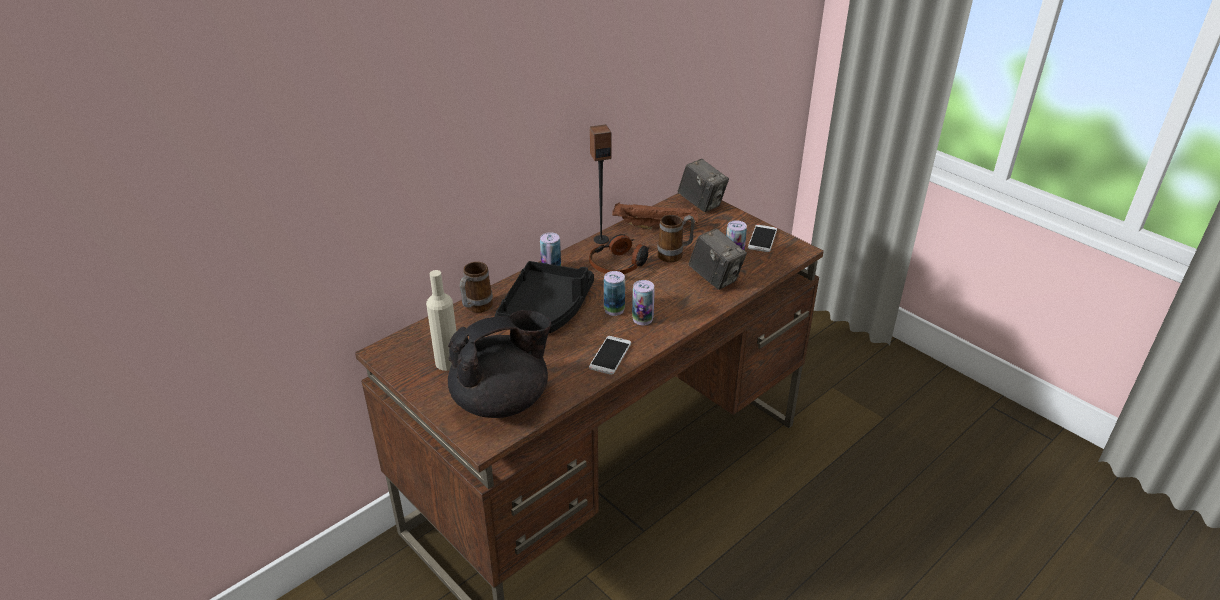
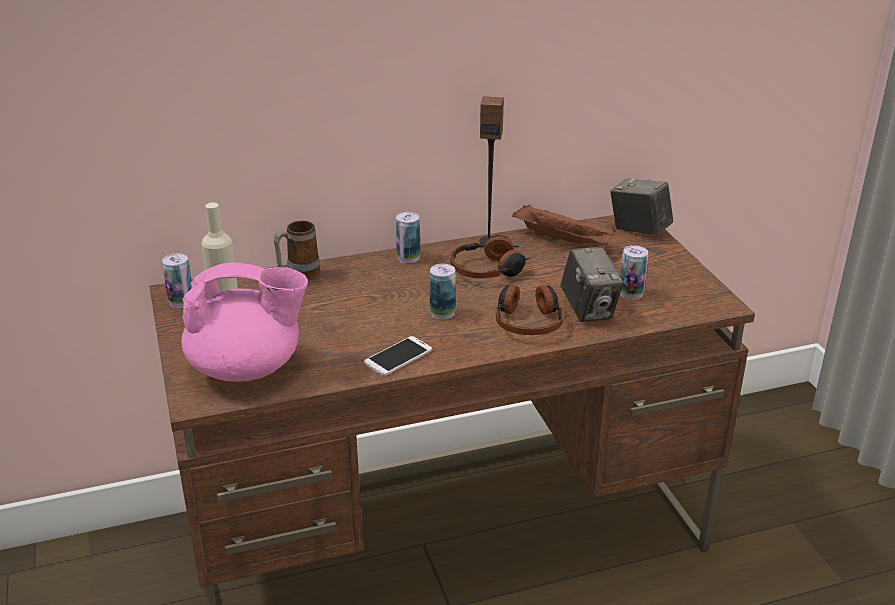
camera: 25 degrees right, 5 degrees down
black teapot [448,310,551,418] -> pink teapot [181,262,308,382]
black tray [495,261,594,333] -> none
can [632,280,655,325] -> can moved to [162,253,192,308]
mug [657,215,695,263] -> none
camera [678,159,729,212] -> camera turned 150 degrees clockwise [610,178,673,235]
phone [748,225,777,252] -> none
none -> headphones [496,285,563,335]

